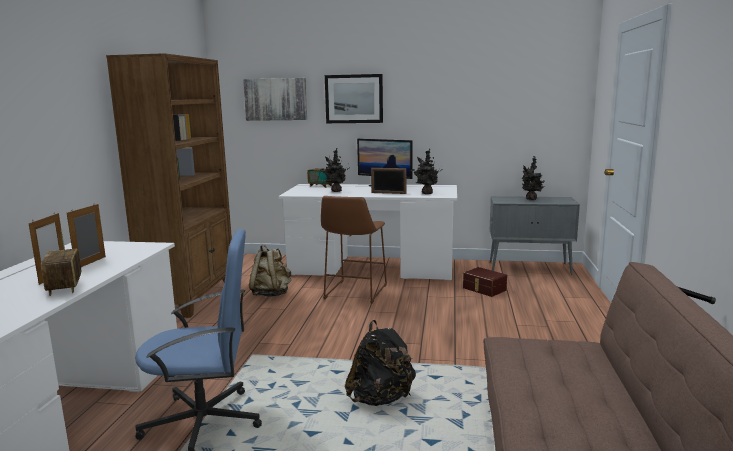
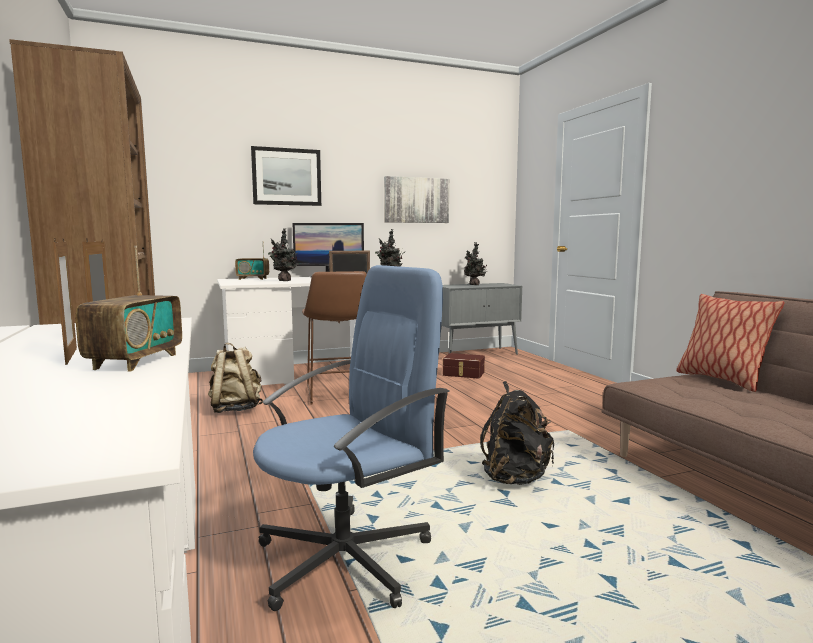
camera: 30 degrees left, 5 degrees down
radio [41,230,81,296] -> radio turned 120 degrees counterclockwise [75,245,182,372]
picture [243,78,307,121] -> picture moved to [384,176,449,223]
none -> pillow [676,294,784,392]

